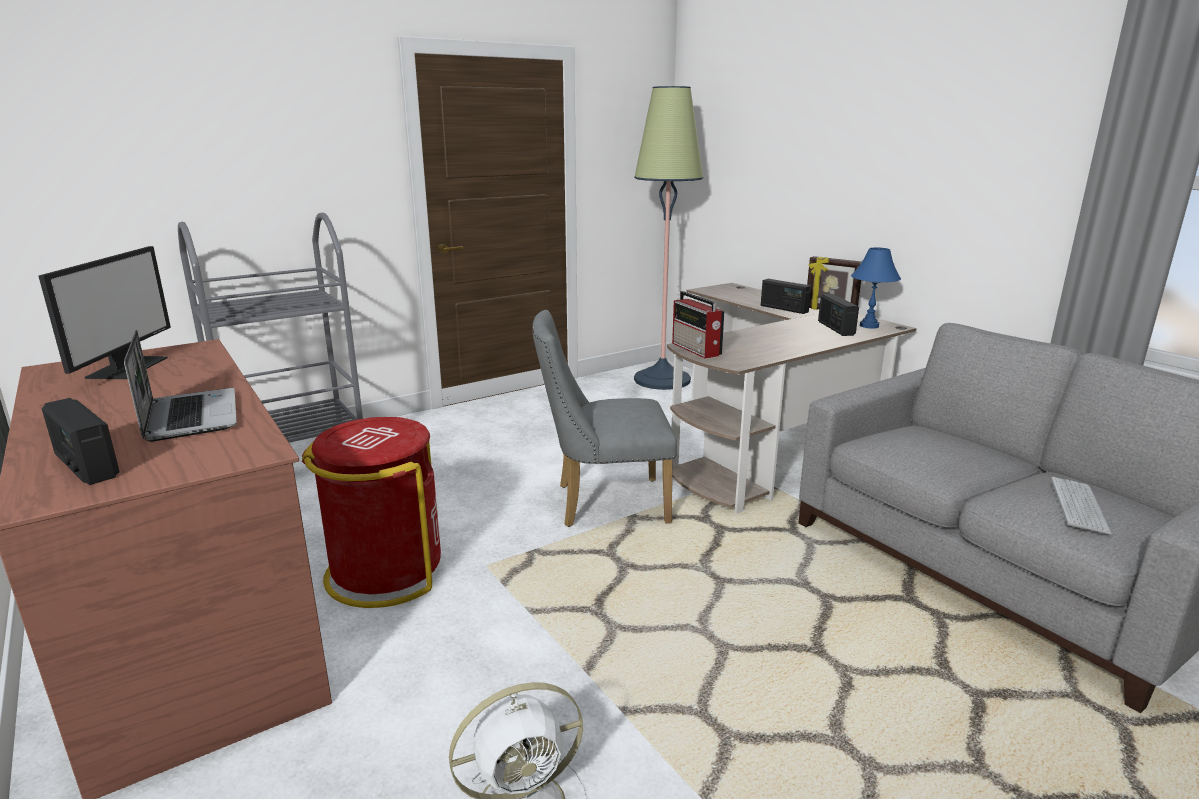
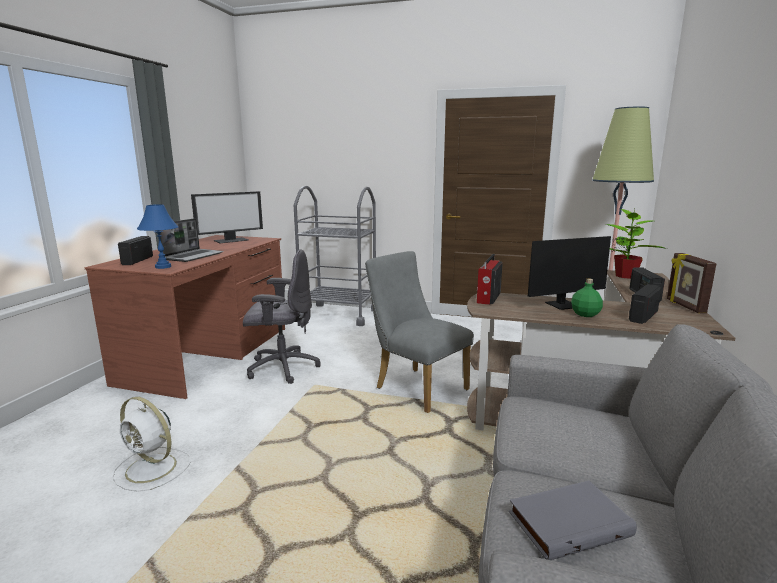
camera: 50 degrees right, 5 degrees down
red trash can [302,417,441,608] -> grey office chair [243,249,321,384]
blue table lamp [851,247,901,328] -> blue table lamp moved to [137,204,179,269]
keyboard [1051,477,1112,535] -> grey book [509,481,637,560]
none -> monitor [528,236,632,310]
none -> green bottle [571,279,603,317]
none -> potted plant [606,206,667,279]

